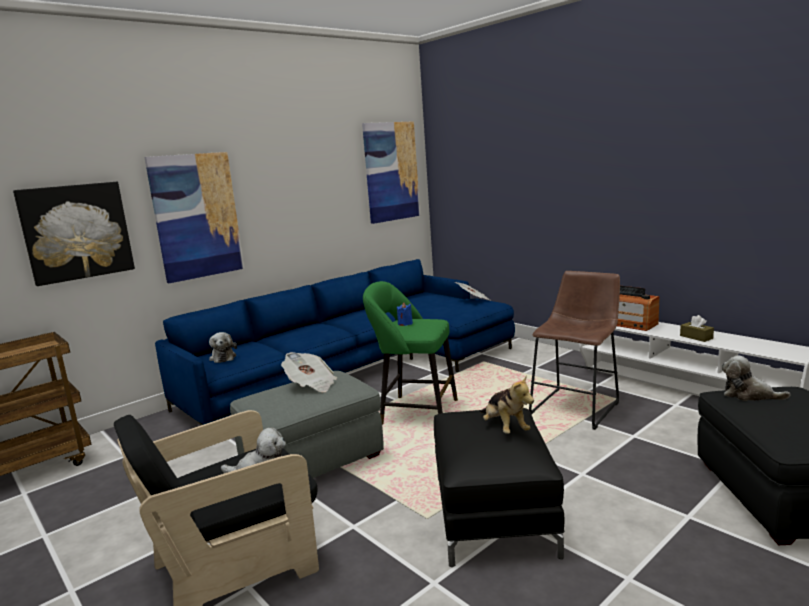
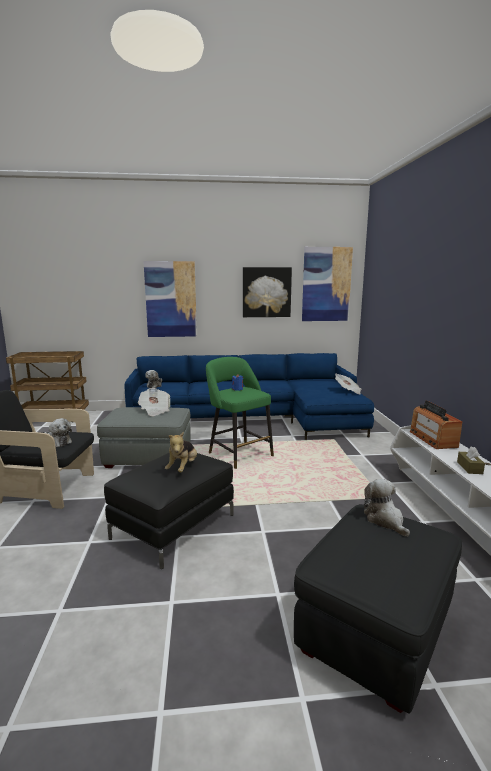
camera: 35 degrees right, 0 degrees up
picture [13,182,135,286] -> picture moved to [243,267,292,317]
brown stool [529,271,620,430] -> none

